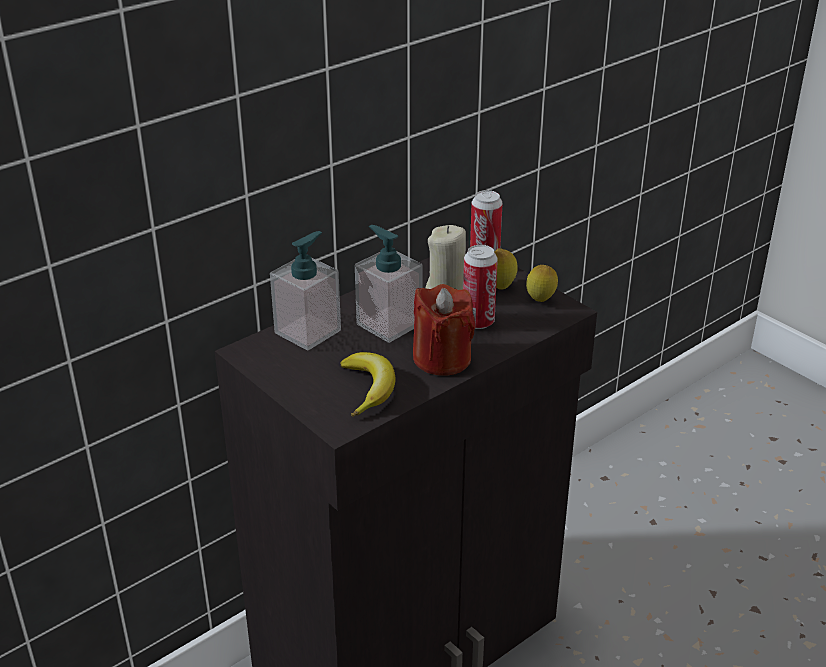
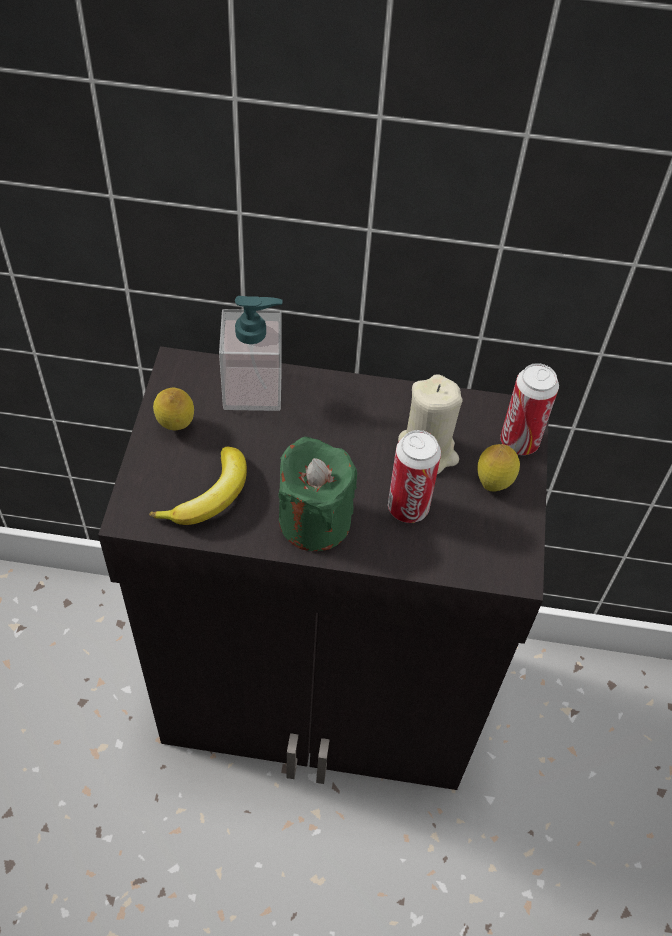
camera: 45 degrees right, 20 degrees up
soap dispenser [355,225,423,343] -> none
red candle [413,284,475,376] -> green candle [279,436,357,551]
lemon [526,265,558,302] -> lemon moved to [153,388,194,431]

